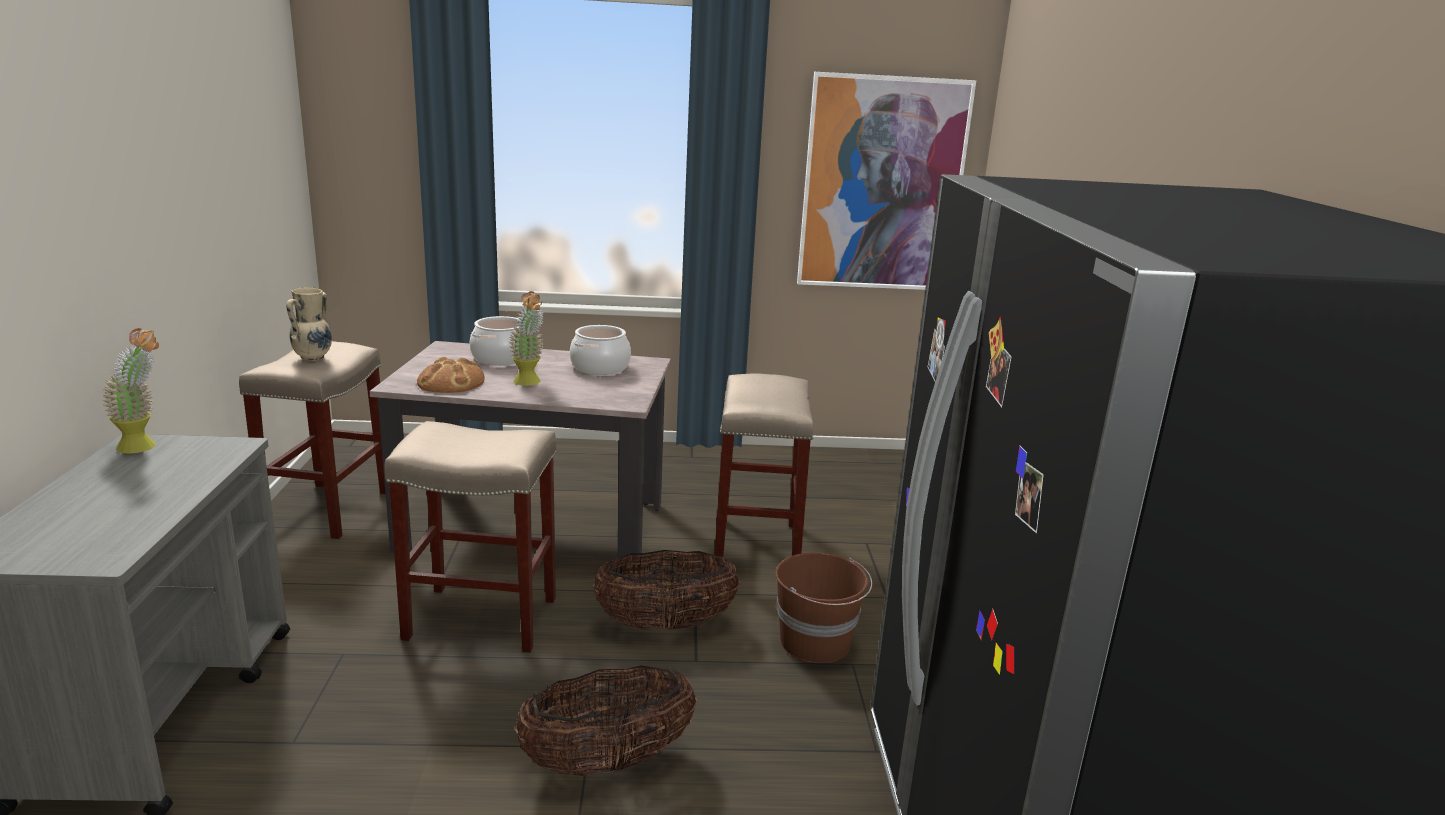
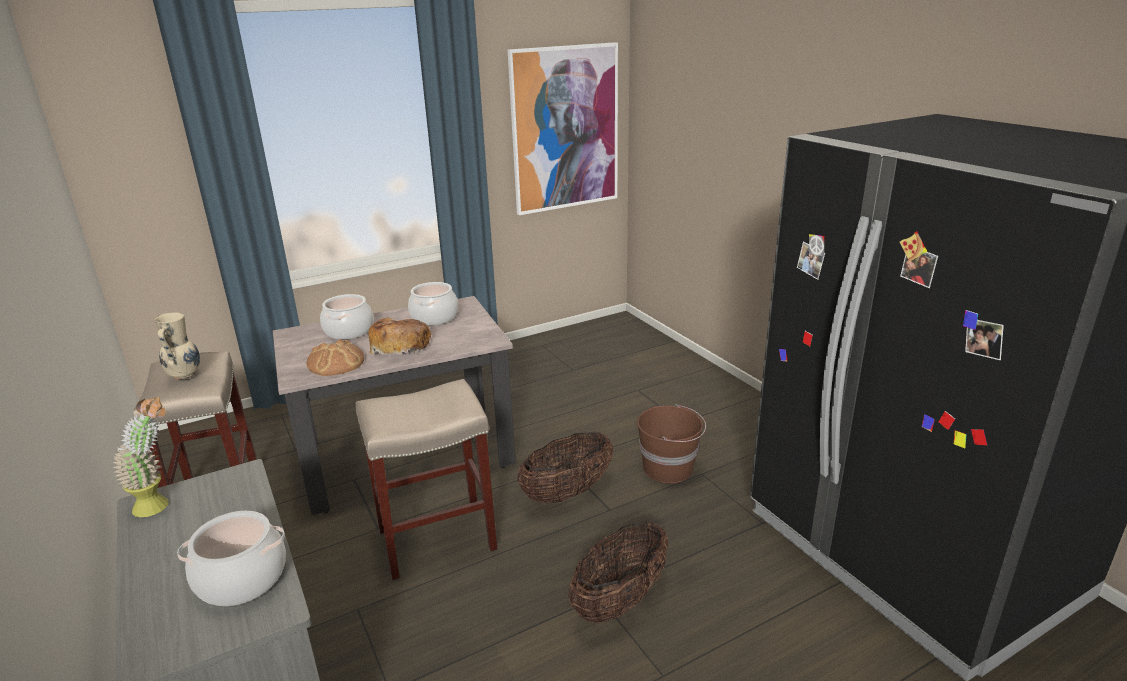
camera: 25 degrees left, 5 degrees up
potted plant [508,291,544,386] -> bread [368,318,432,356]
beige stool [714,374,814,564] -> none
none -> cooking pot [177,511,286,606]

